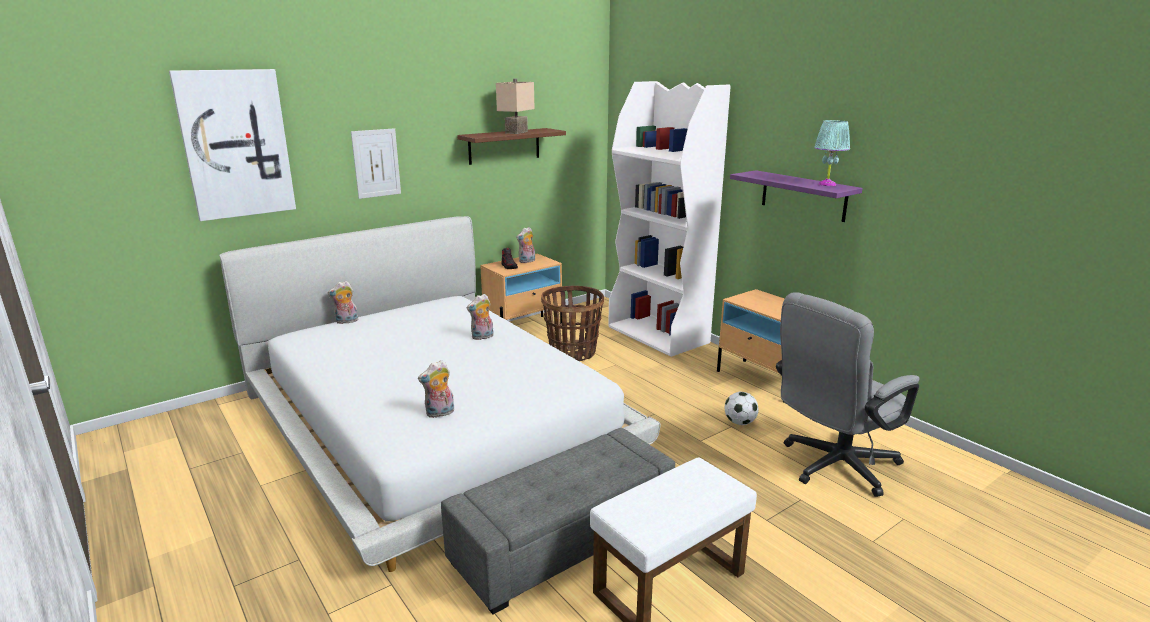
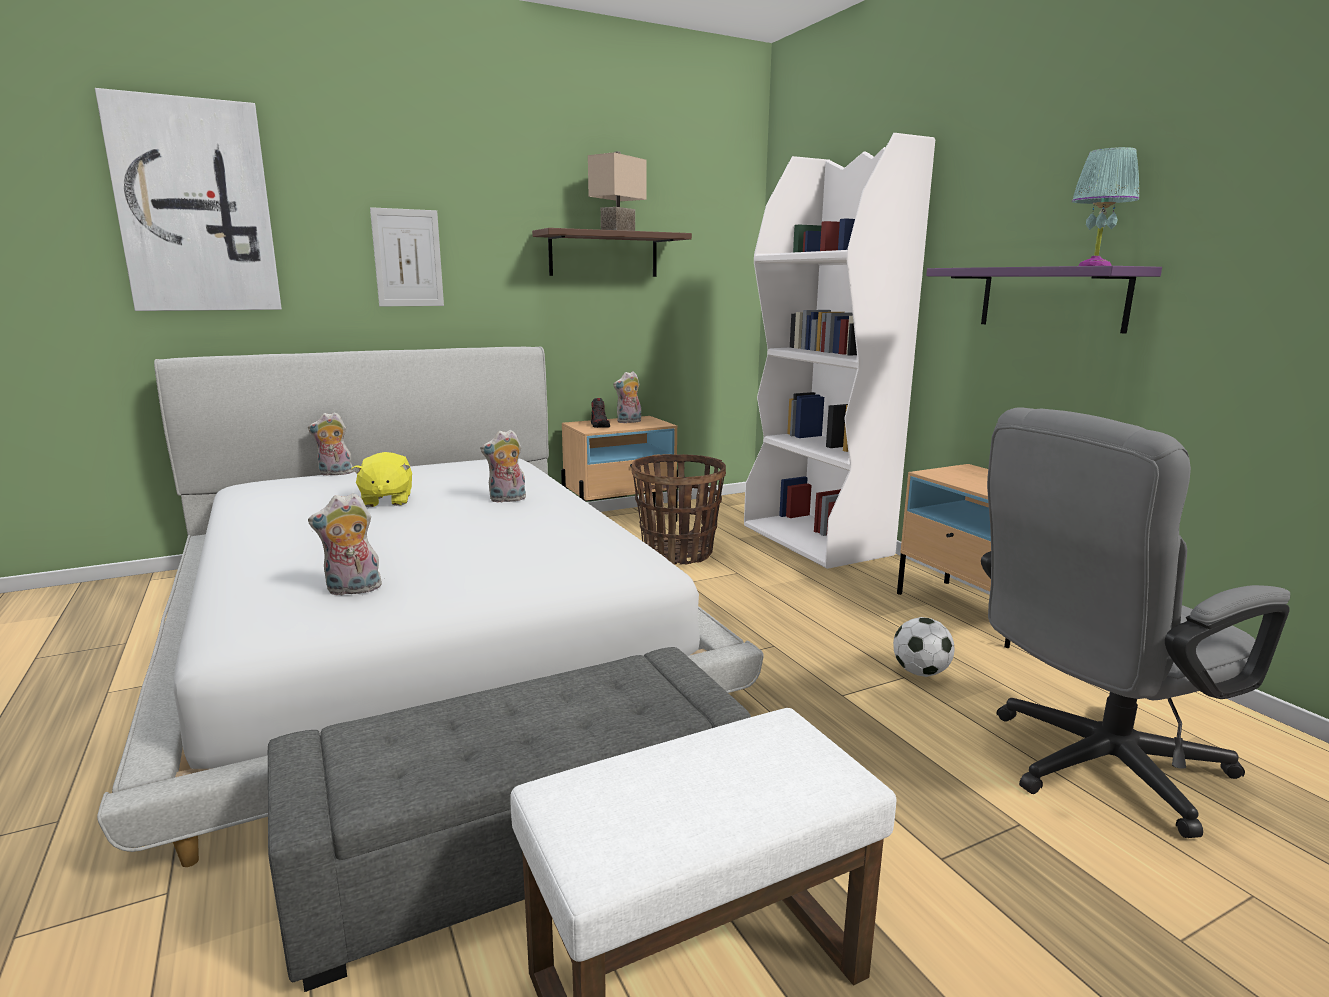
camera: 10 degrees right, 5 degrees down
none -> yellow plush toy [351,452,412,507]

